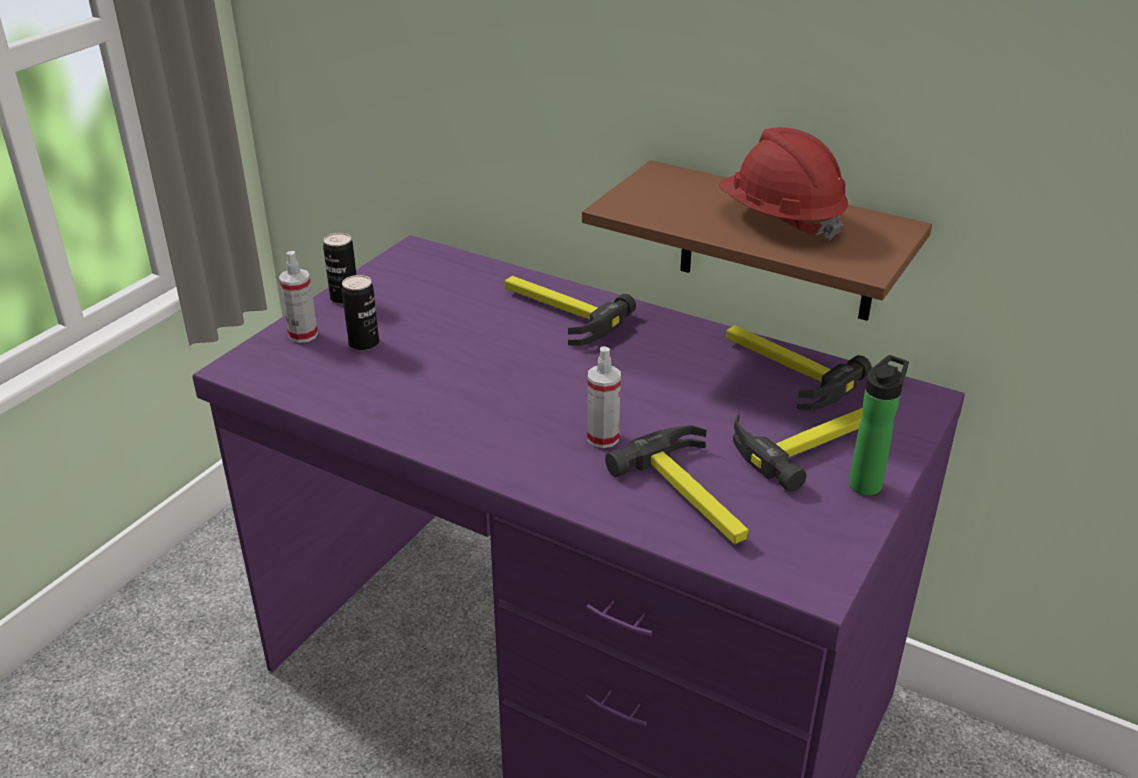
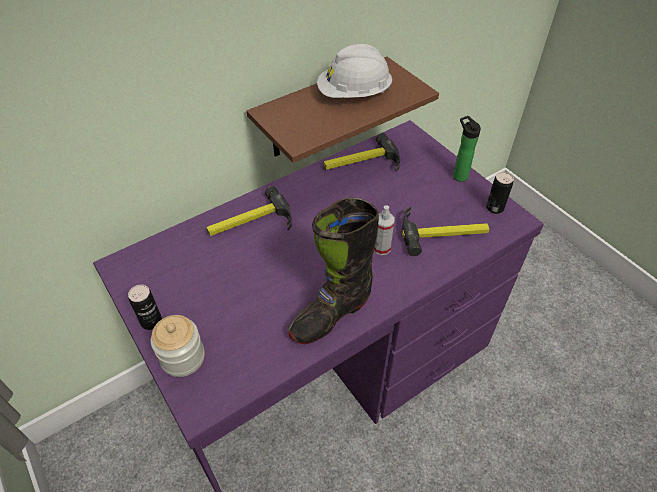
camera: 65 degrees left, 15 degrees up
spray bottle [279,251,318,343] -> jar [151,315,205,377]
can [342,275,379,351] -> can moved to [486,172,514,214]
red hard hat [719,127,848,240] -> white hard hat [317,44,392,98]
hammer [733,408,863,492] -> none
none -> black boot [288,197,379,344]

